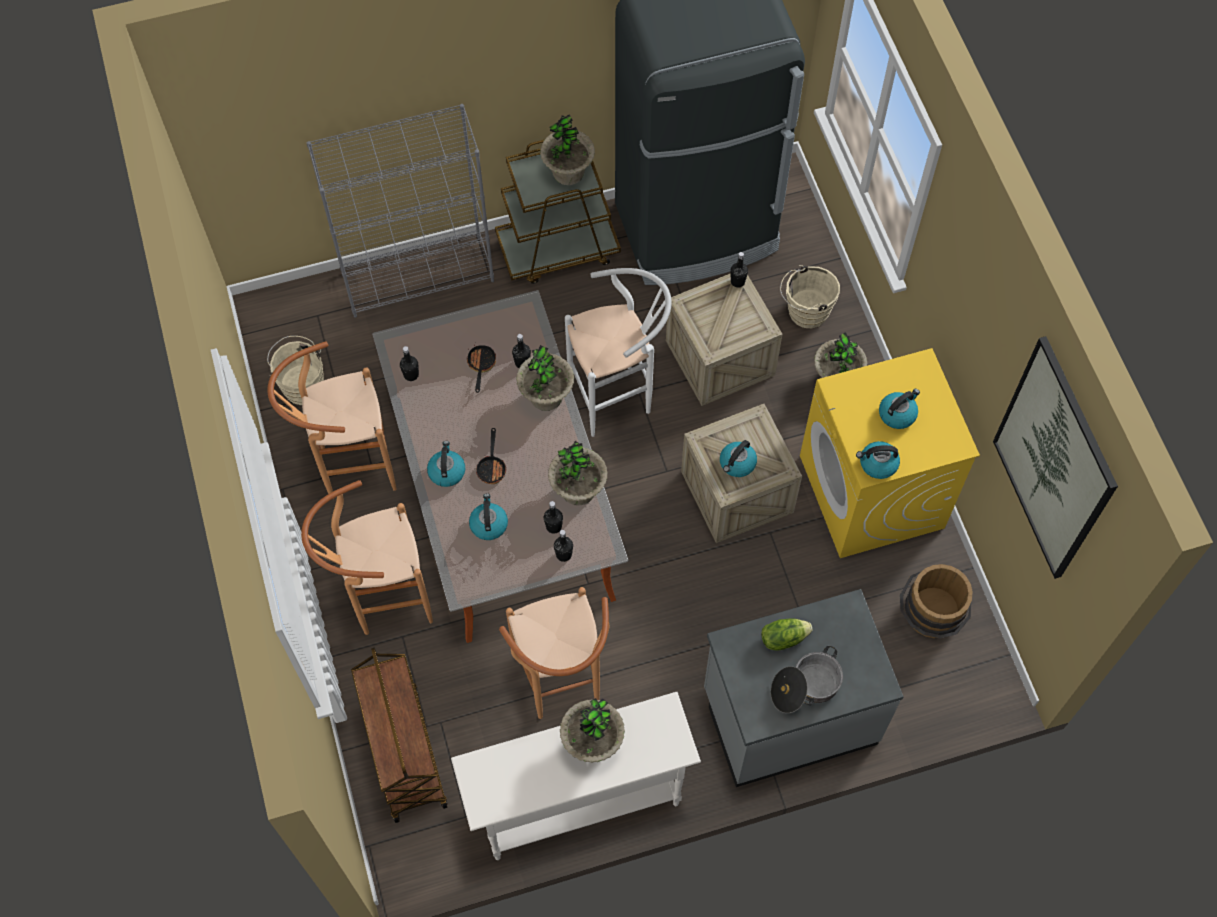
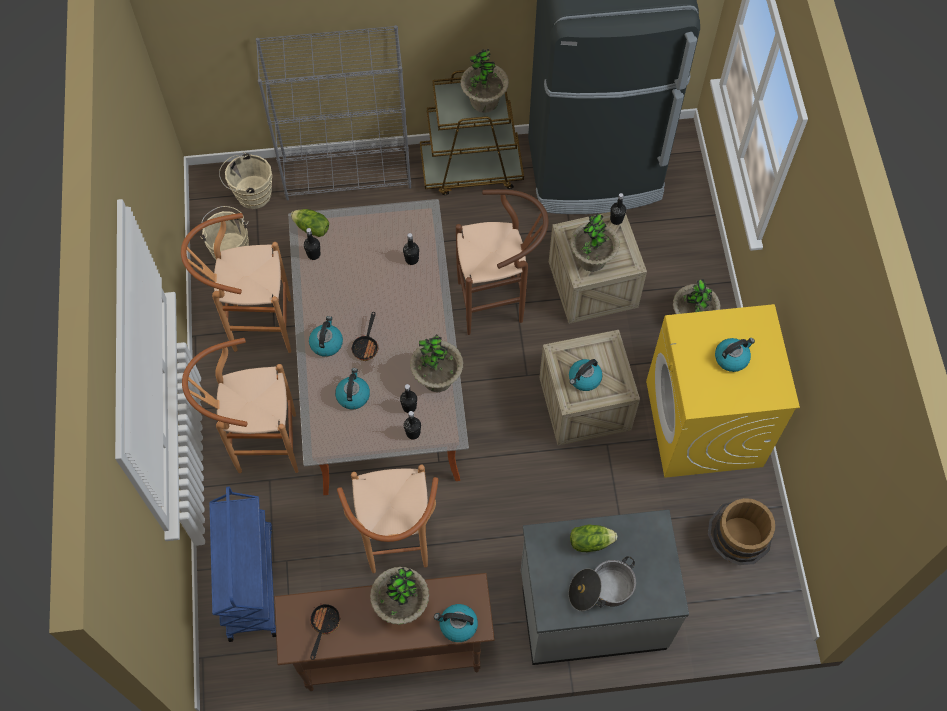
camera: 10 degrees right, 0 degrees up
brown cart [351,648,447,823] -> blue cart [209,487,276,642]
white console table [451,692,701,860] -> brown console table [274,573,495,691]
frying pan [467,345,496,393] -> frying pan moved to [310,603,340,660]
potted plant [516,345,574,411] -> potted plant moved to [570,213,620,272]
white stool [565,268,672,437] -> brown stool [456,189,549,335]
beige bucket [780,265,840,328] -> beige bucket moved to [219,152,272,209]
kettle [856,441,900,479] -> kettle moved to [434,604,478,642]
picture [993,336,1118,579] -> none
none -> lettuce [291,209,329,237]

